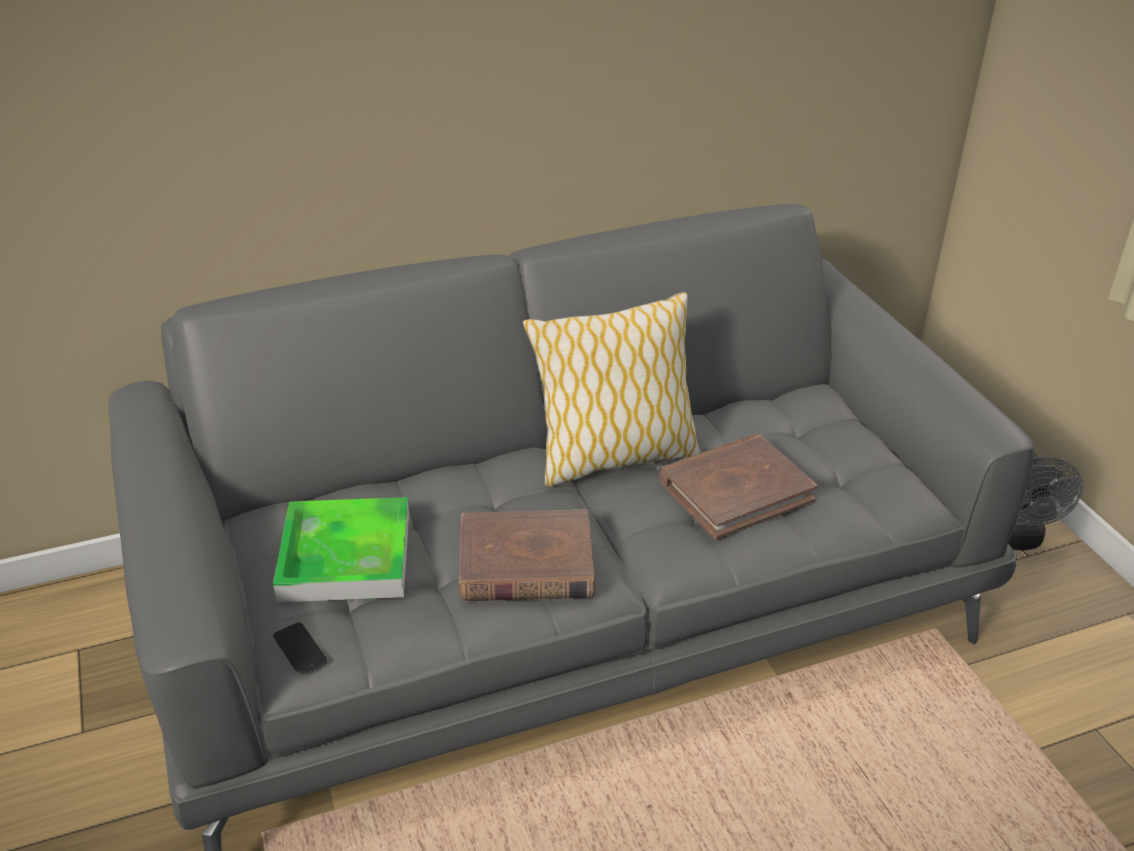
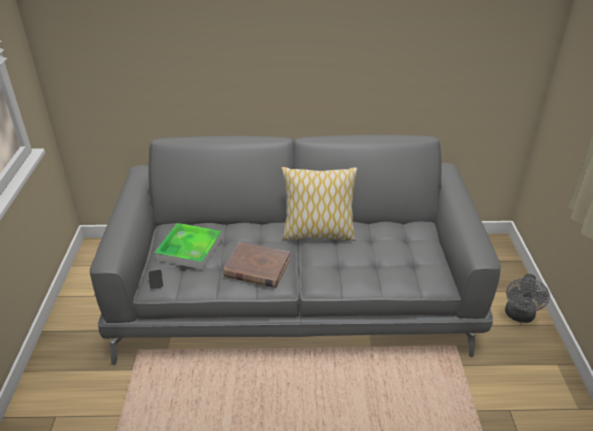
camera: 20 degrees right, 0 degrees up
brown book [659,434,817,539] -> none

